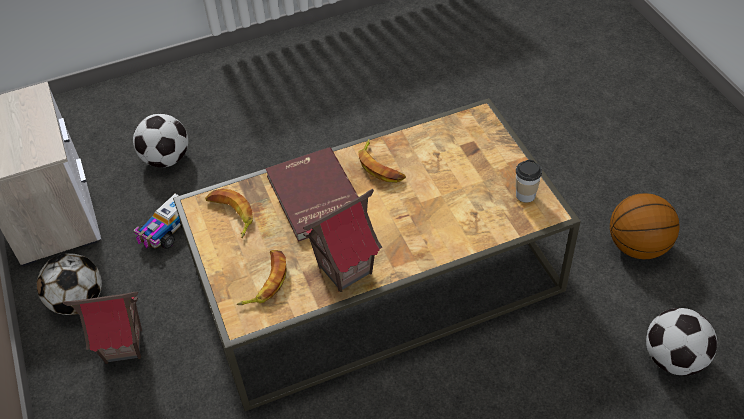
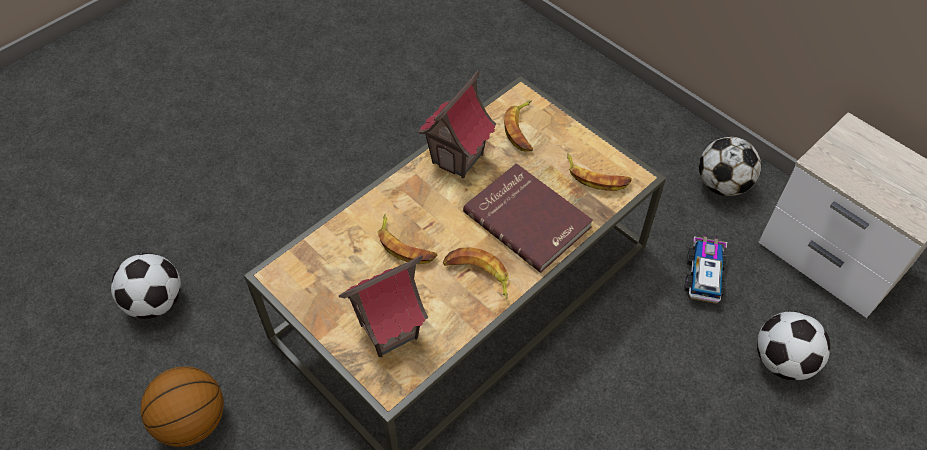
camera: 155 degrees right, 5 degrees up
toy house [63,292,142,364] -> toy house moved to [339,255,428,357]
cup [516,160,542,203] -> none
none -> banana [377,214,437,264]

